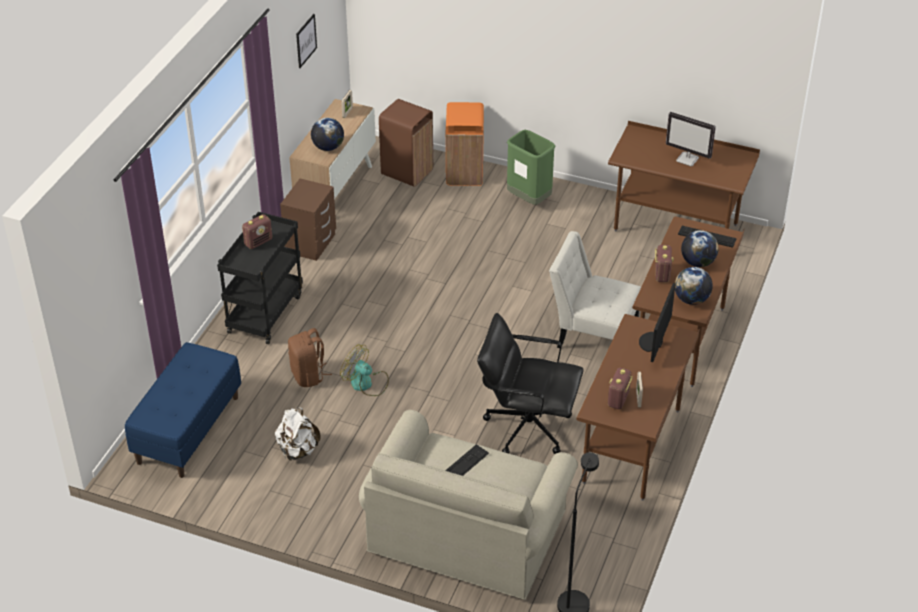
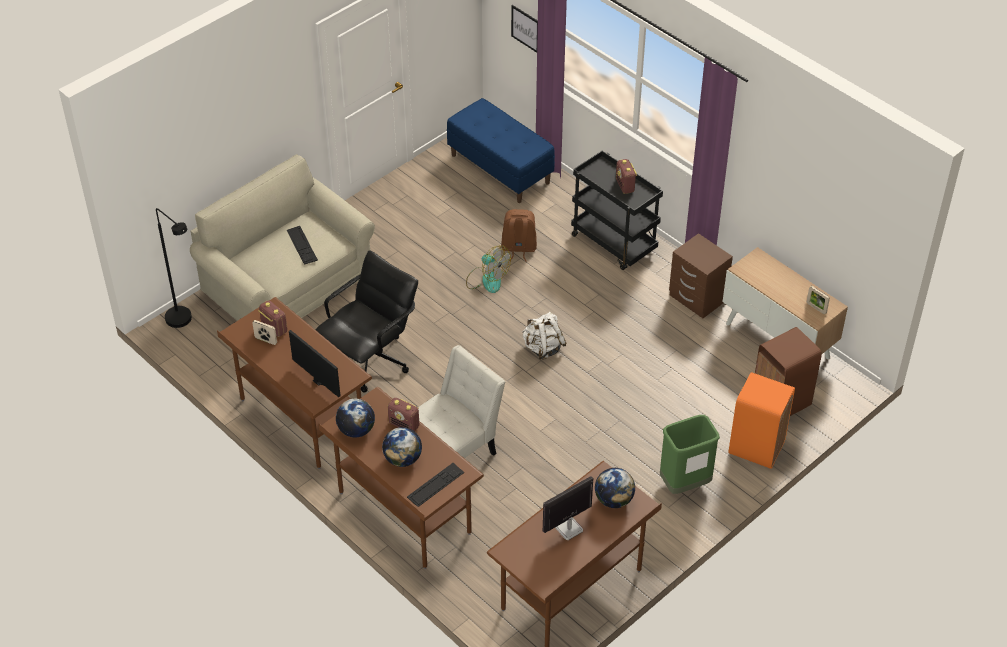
camera: 115 degrees right, 5 degrees up
white backpack [275,408,321,461] -> white backpack moved to [523,312,566,360]
picture [296,14,317,68] -> picture moved to [511,5,538,53]
globe [311,118,344,151] -> globe moved to [595,468,635,508]
fan [340,344,389,396] -> fan turned 75 degrees clockwise [466,245,511,293]

